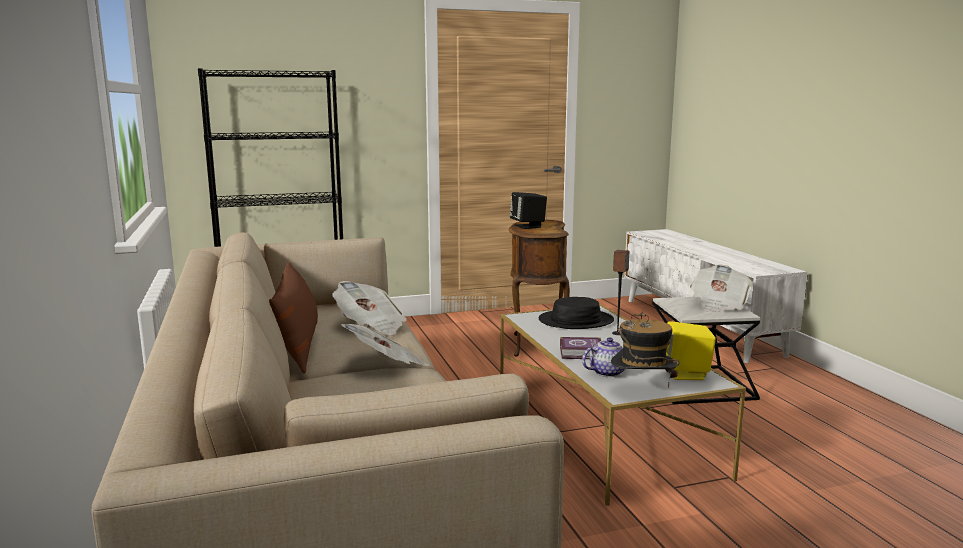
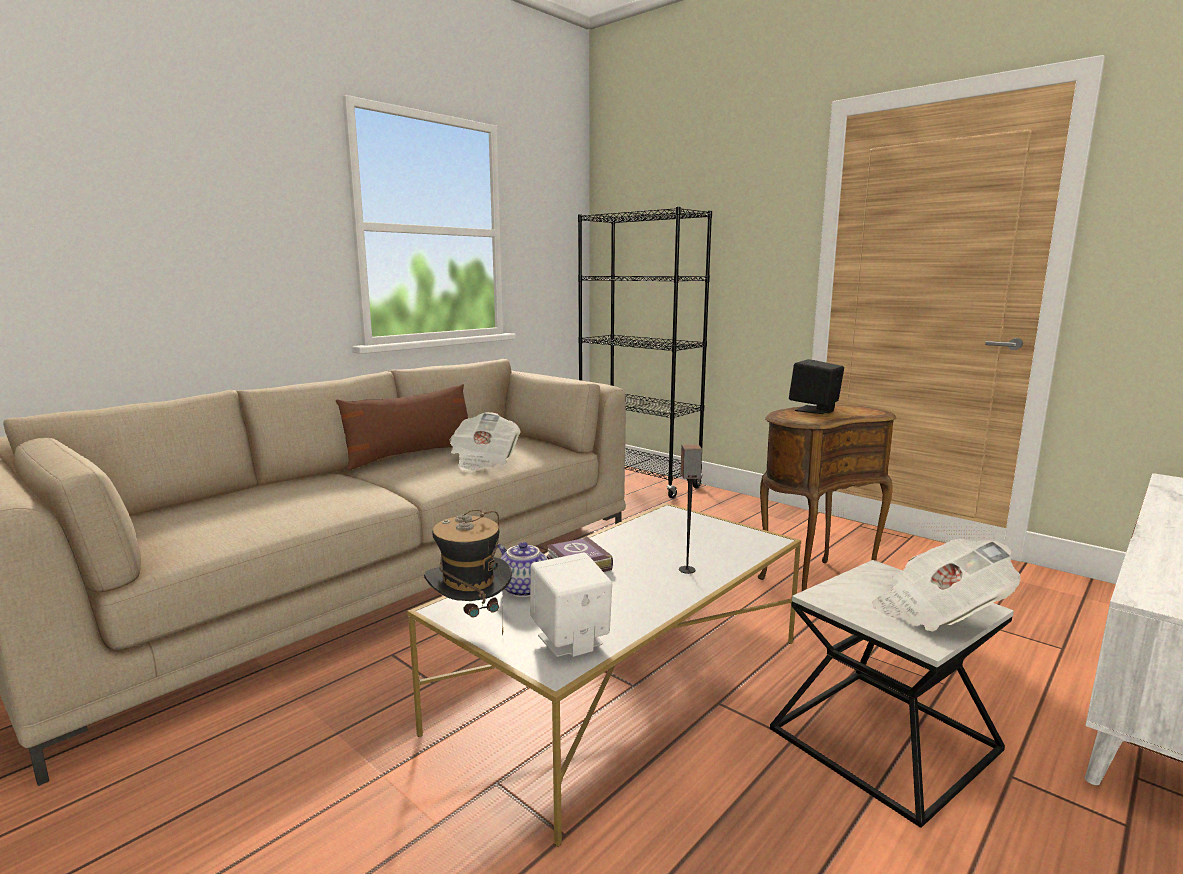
camera: 60 degrees right, 0 degrees up
newspaper [340,324,431,366] -> none
black hat [539,297,614,329] -> none
yellow speaker [666,321,716,380] -> white speaker [530,553,612,657]

